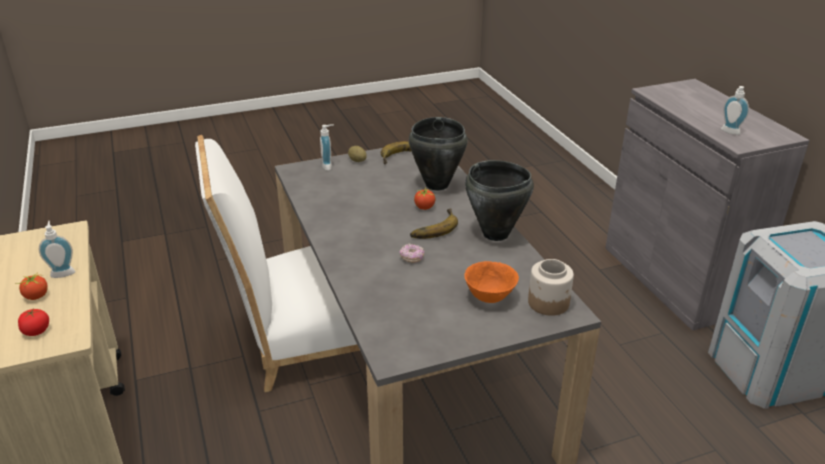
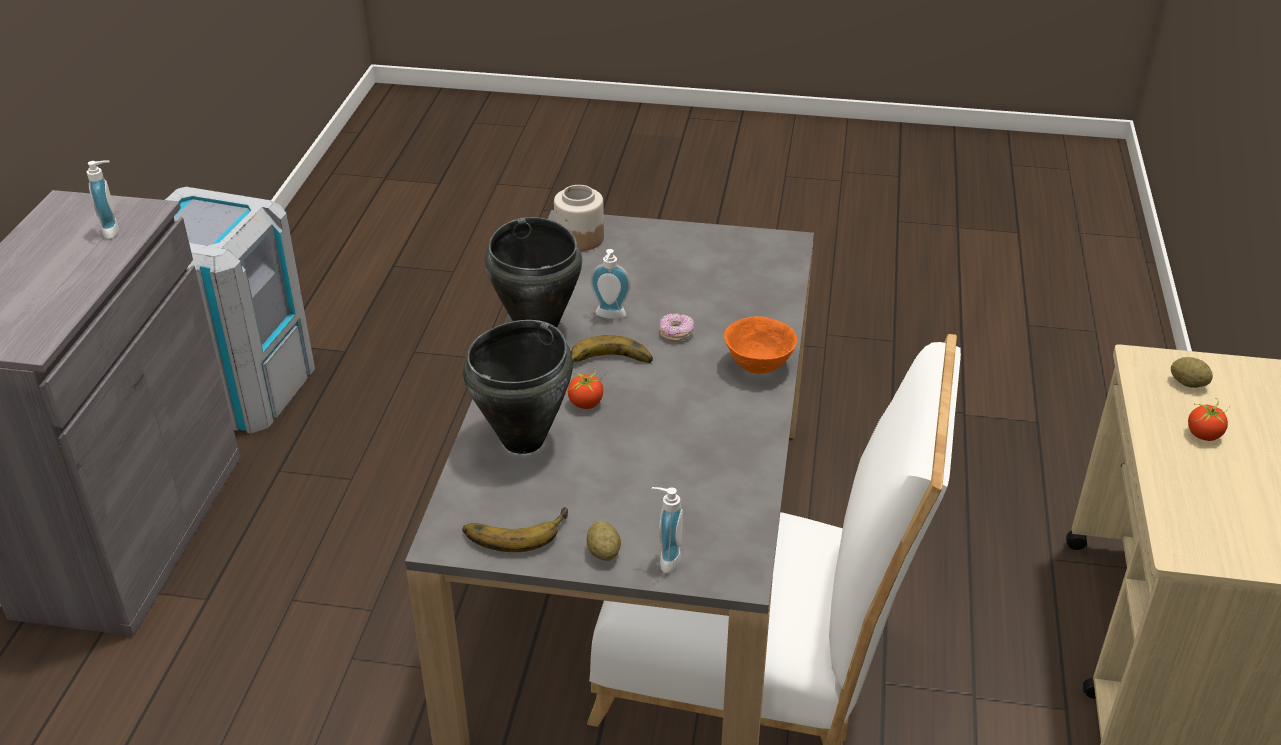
camera: 150 degrees left, 5 degrees up
tomato [18,309,49,336] -> potato [1171,357,1213,388]
soap dispenser [39,221,75,278] -> soap dispenser moved to [590,249,631,319]
orange bowl [464,261,519,303] -> orange bowl moved to [724,316,797,374]

